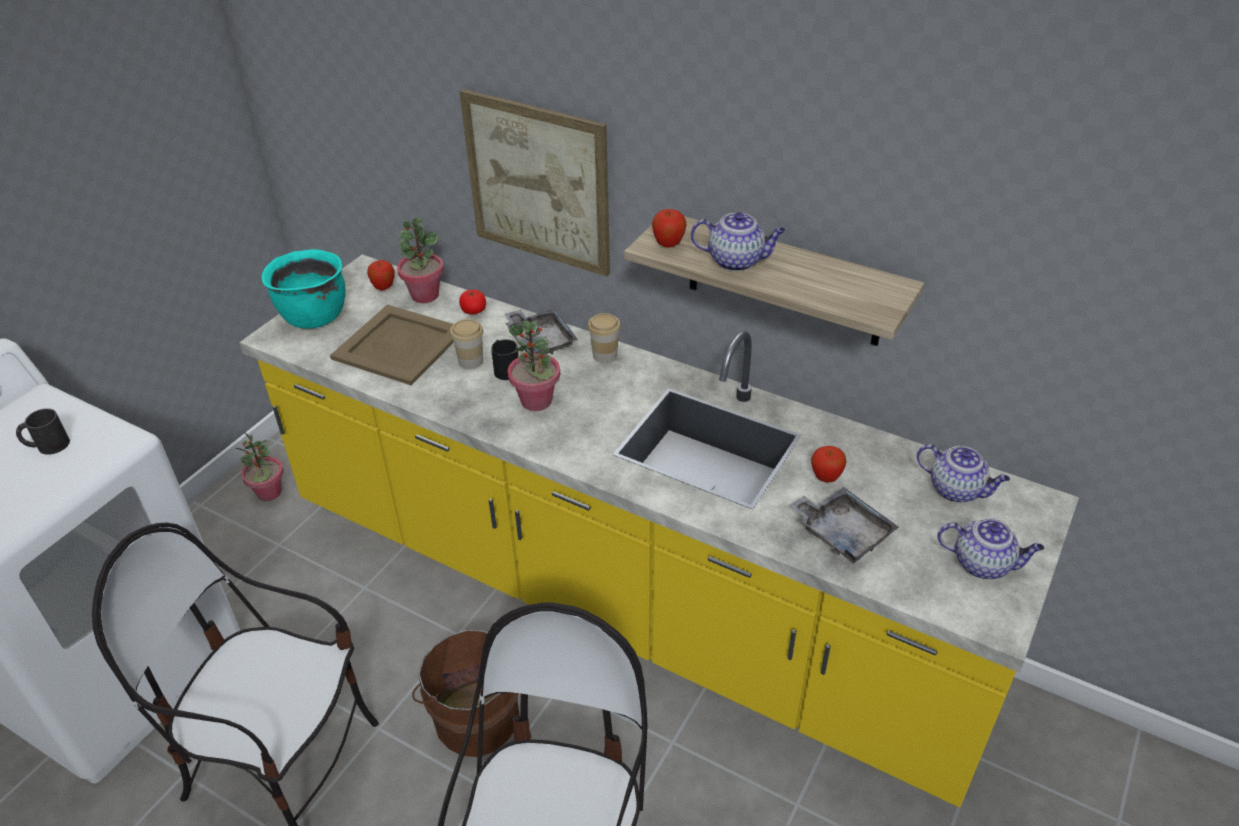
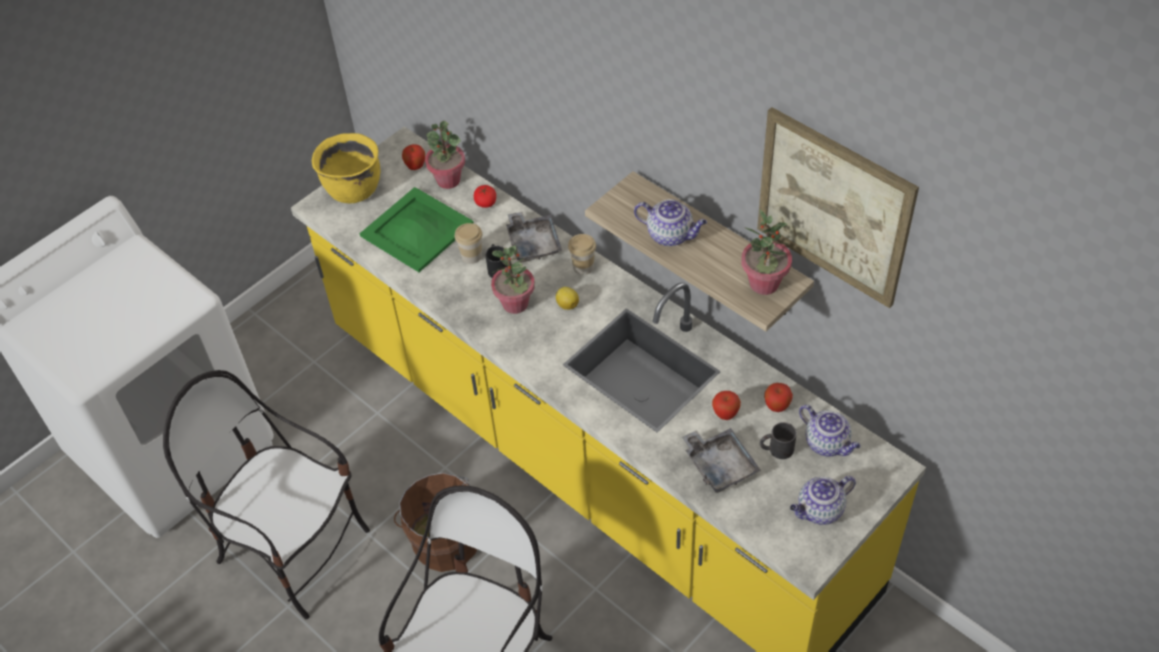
camera: 15 degrees right, 10 degrees up
black mug [16,408,70,455] -> black mug moved to [760,422,797,459]
potted plant [236,432,284,501] -> potted plant moved to [742,210,792,295]
turquoise cooking pot [262,249,346,329] -> yellow cooking pot [312,133,380,203]
beige tray [330,304,454,385] -> green tray [360,187,474,272]
picture [460,89,610,276] -> picture moved to [757,107,919,308]
apple [652,209,687,248] -> apple moved to [764,383,793,412]
teapot [937,518,1044,579] -> teapot turned 120 degrees clockwise [790,476,856,525]
none -> lemon [556,287,579,310]

